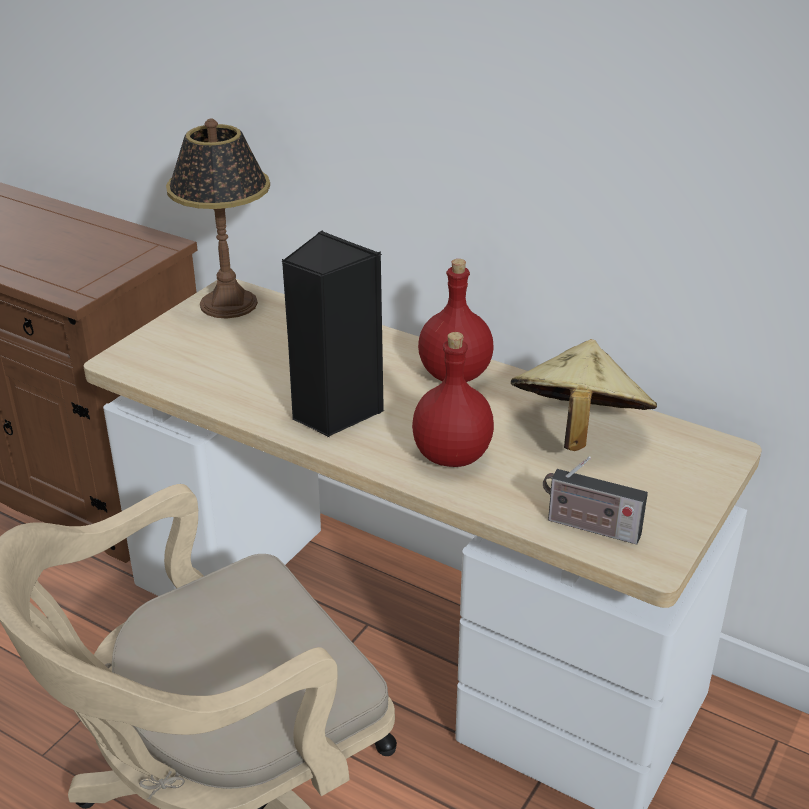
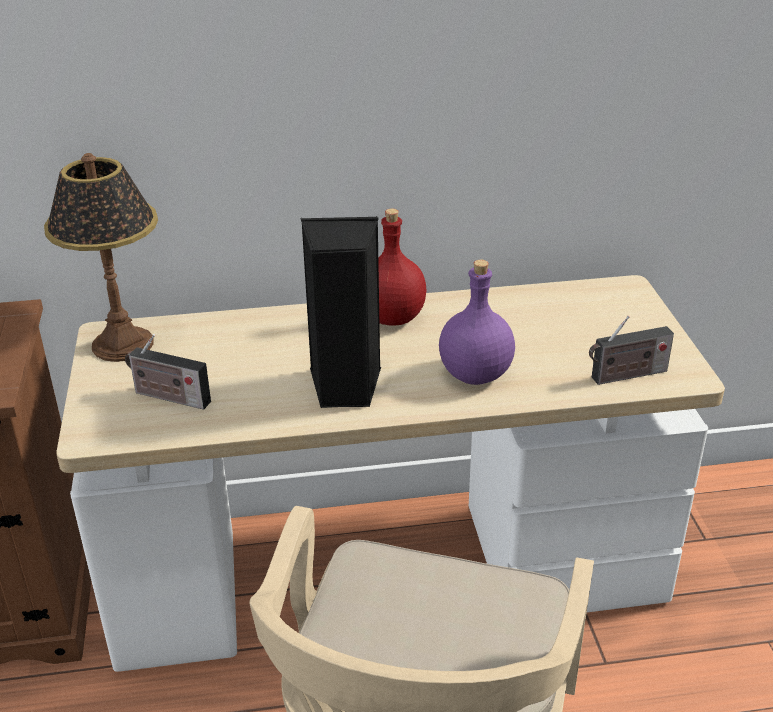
camera: 40 degrees left, 0 degrees up
red bottle [412,332,494,467] -> purple bottle [439,260,515,385]
beige hat [511,339,657,451] -> none
none -> radio [125,334,211,410]

